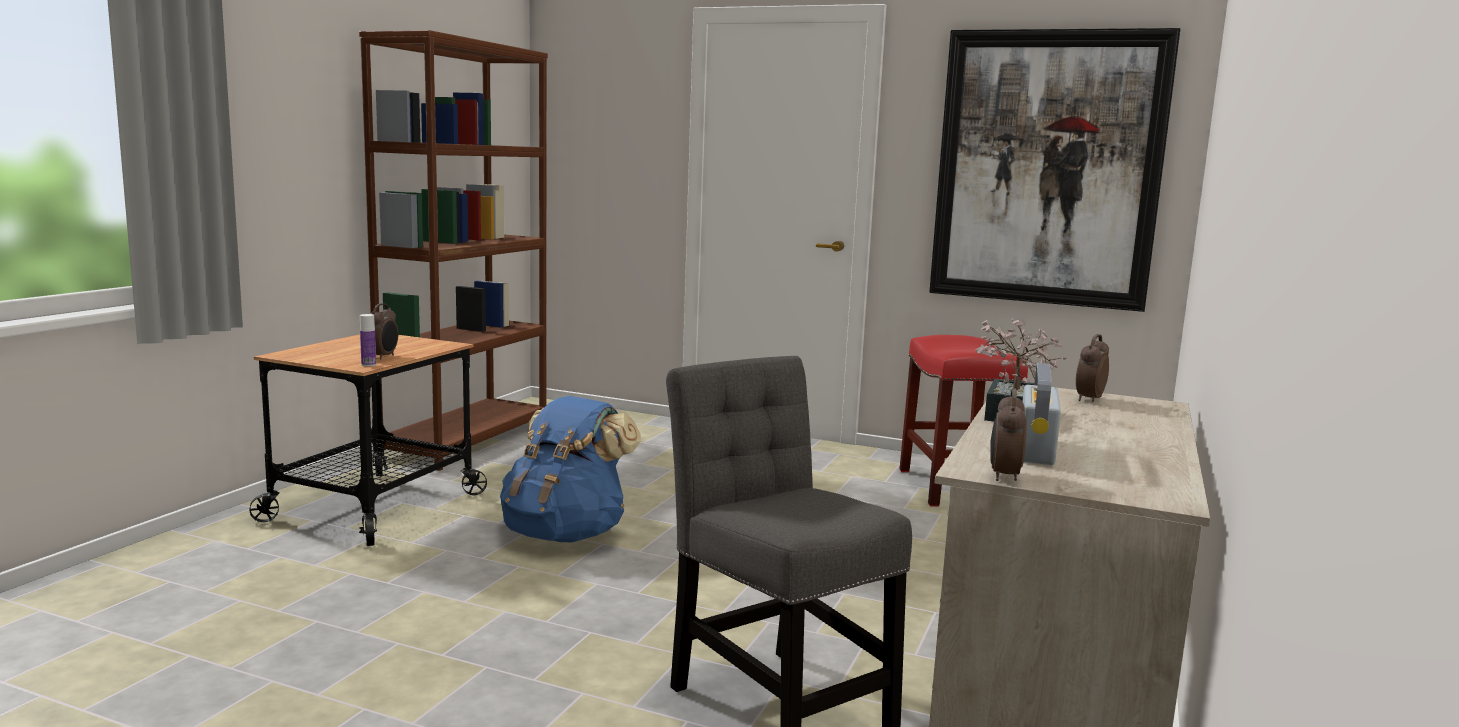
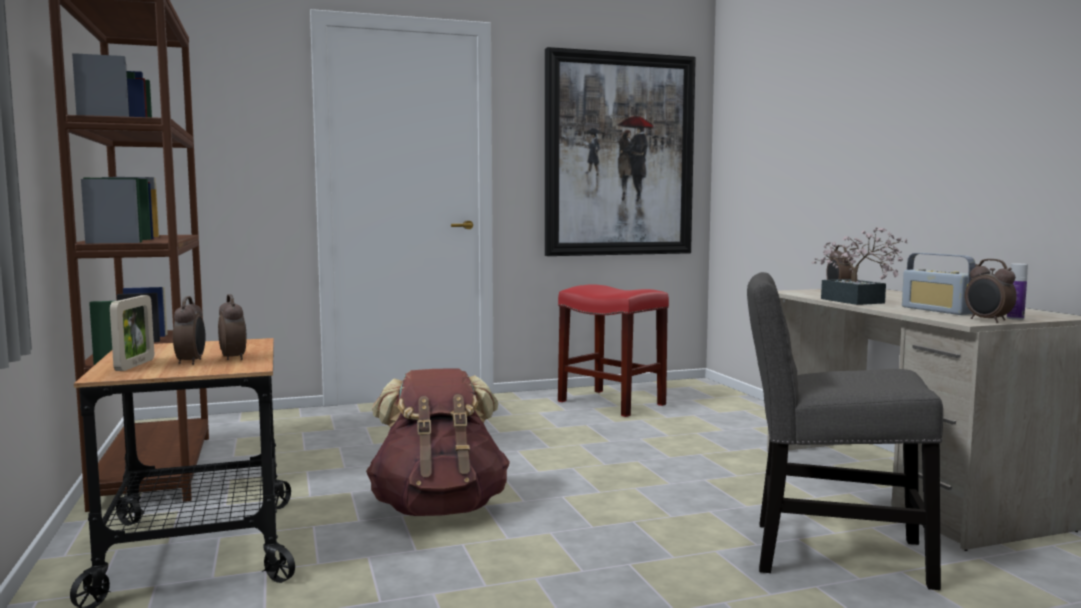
camera: 40 degrees left, 5 degrees down
bottle [360,314,376,366] -> bottle moved to [1007,264,1028,320]
blue backpack [500,396,641,542] -> brown backpack [366,369,510,516]
none -> picture frame [110,295,154,371]
none -> alarm clock [173,296,206,365]

